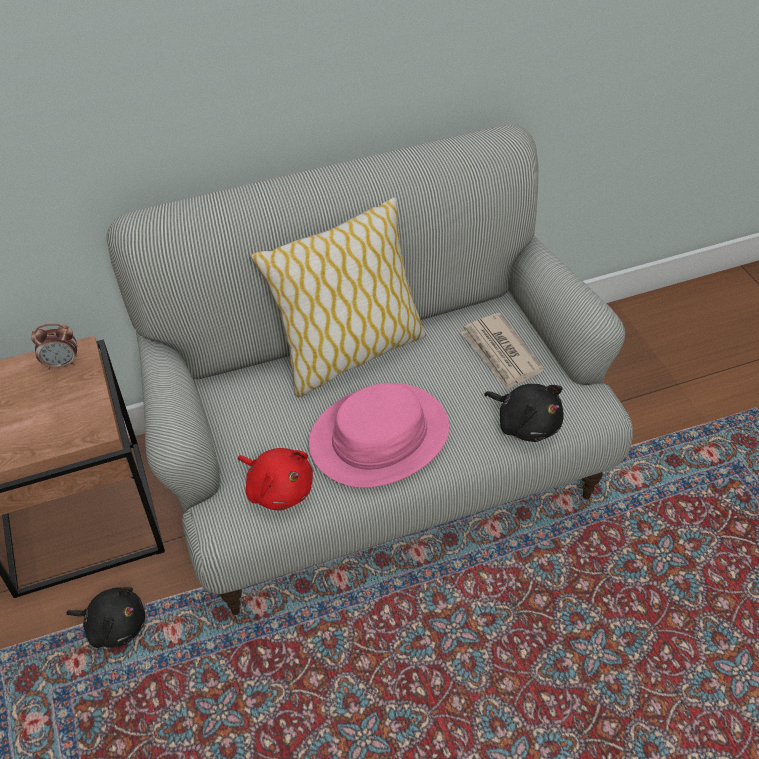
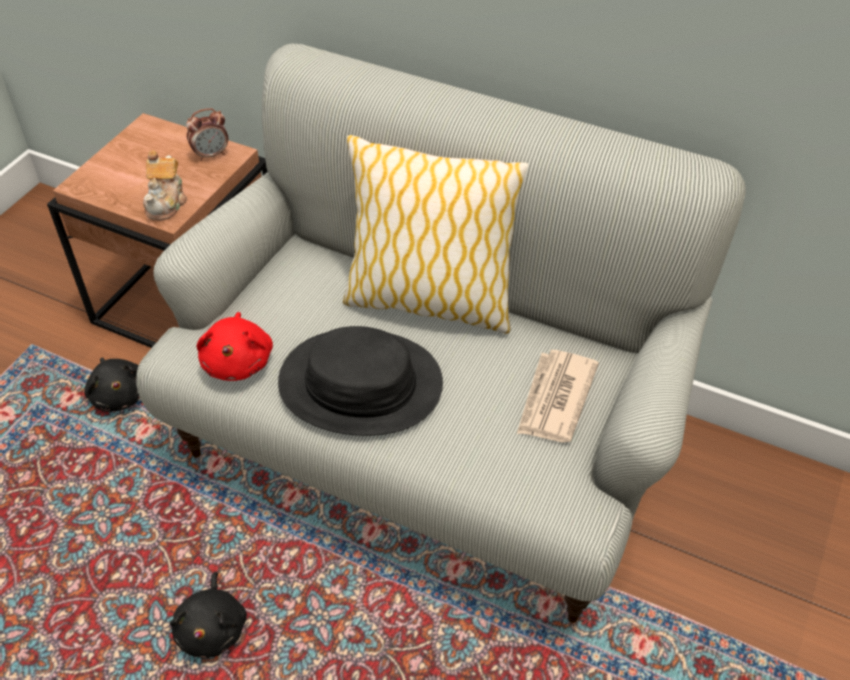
camera: 45 degrees right, 0 degrees up
alarm clock [31,324,77,370] -> alarm clock turned 60 degrees counterclockwise [186,108,228,161]
pink hat [309,383,449,488] -> black hat [278,326,443,436]
black plush toy [484,384,564,442] -> black plush toy moved to [170,572,247,659]
none -> teapot [143,150,187,221]

